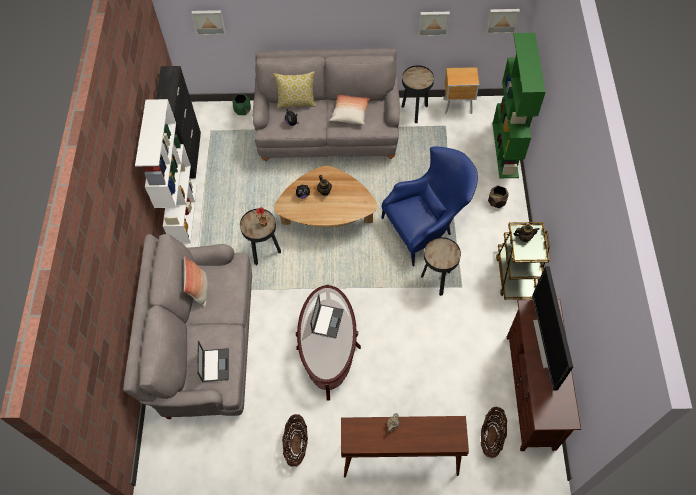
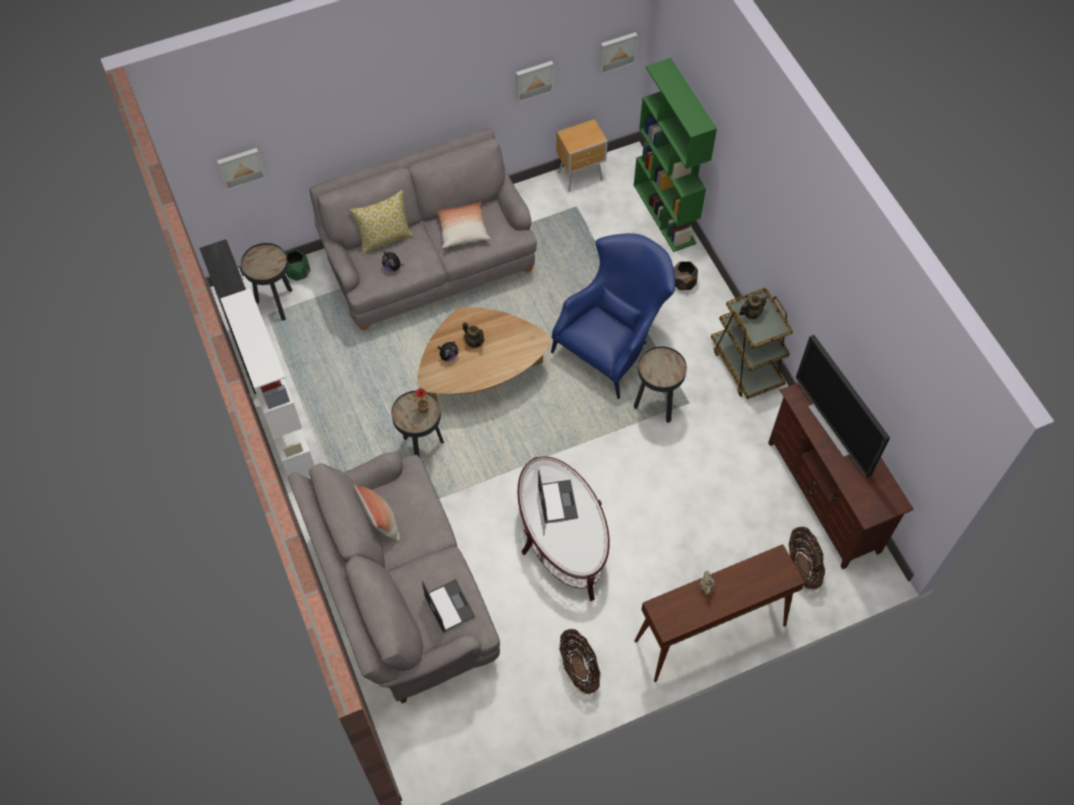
camera: 25 degrees left, 0 degrees up
black side table [402,65,434,123] -> black side table moved to [241,243,293,321]

